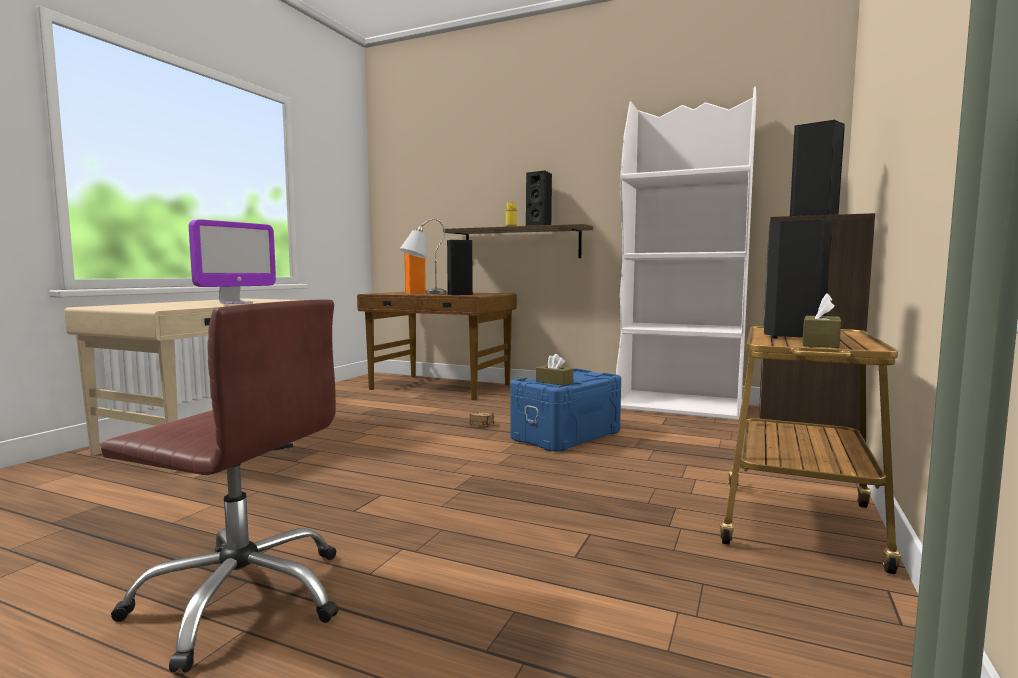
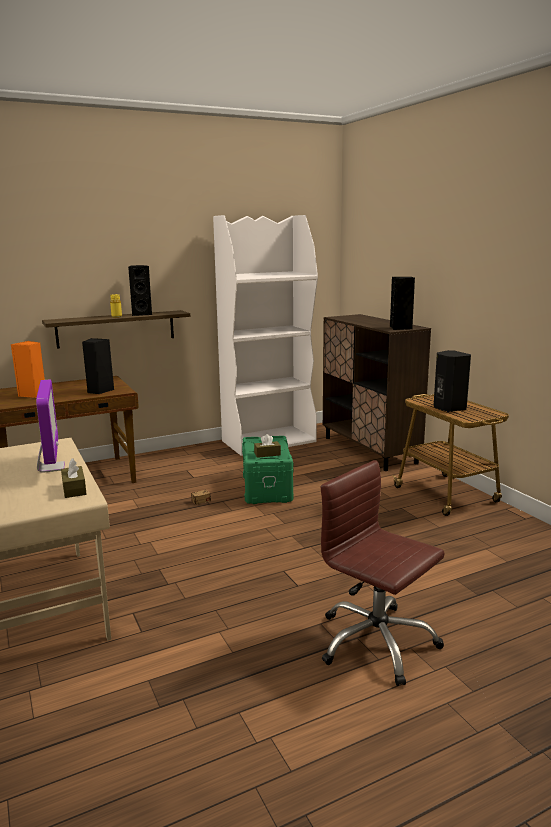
camera: 50 degrees left, 10 degrees up
brown office chair [101,300,339,672] -> brown office chair turned 105 degrees counterclockwise [321,460,445,686]
grey table lamp [400,219,446,294] -> none
blue storage box [511,369,621,452] -> green storage box [242,436,294,504]
brown tissue box [802,293,841,348] -> brown tissue box moved to [61,458,86,498]

